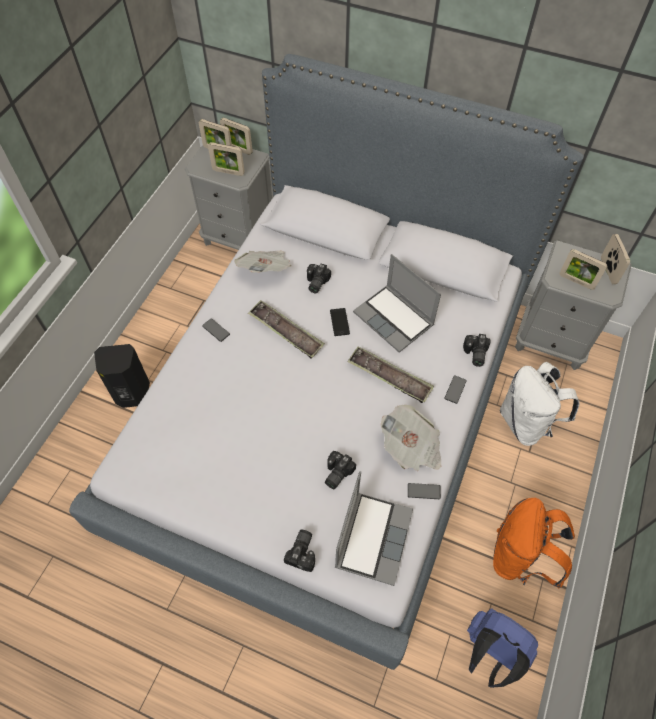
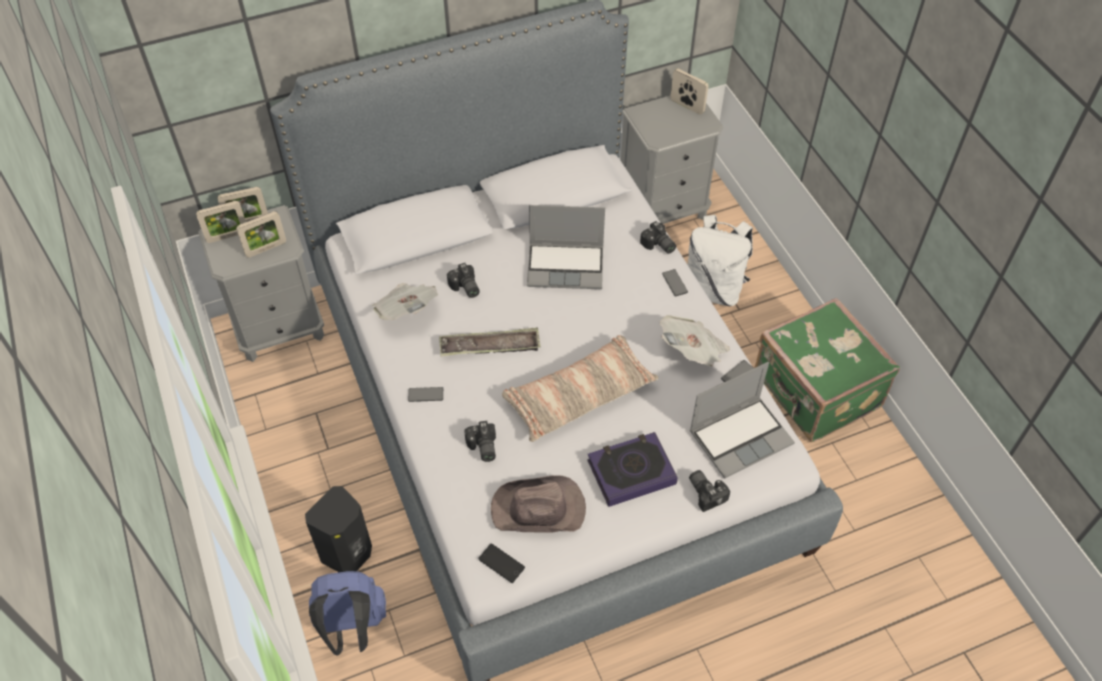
camera: 45 degrees left, 5 degrees down
camera [325,451,356,489] -> camera moved to [464,421,496,462]
phone [330,308,350,336] -> phone moved to [478,544,525,583]
laptop [335,471,413,586] -> laptop turned 90 degrees clockwise [690,362,795,479]
tray [347,347,434,403] -> none
blue backpack [467,608,538,688] -> blue backpack moved to [309,571,386,655]
orange backpack [493,498,575,588] -> green suitcase [754,298,900,442]
picture frame [559,249,607,290] -> none
none -> brown hat [491,475,586,533]
none -> pillow [502,335,658,442]
none -> book [587,432,678,507]

